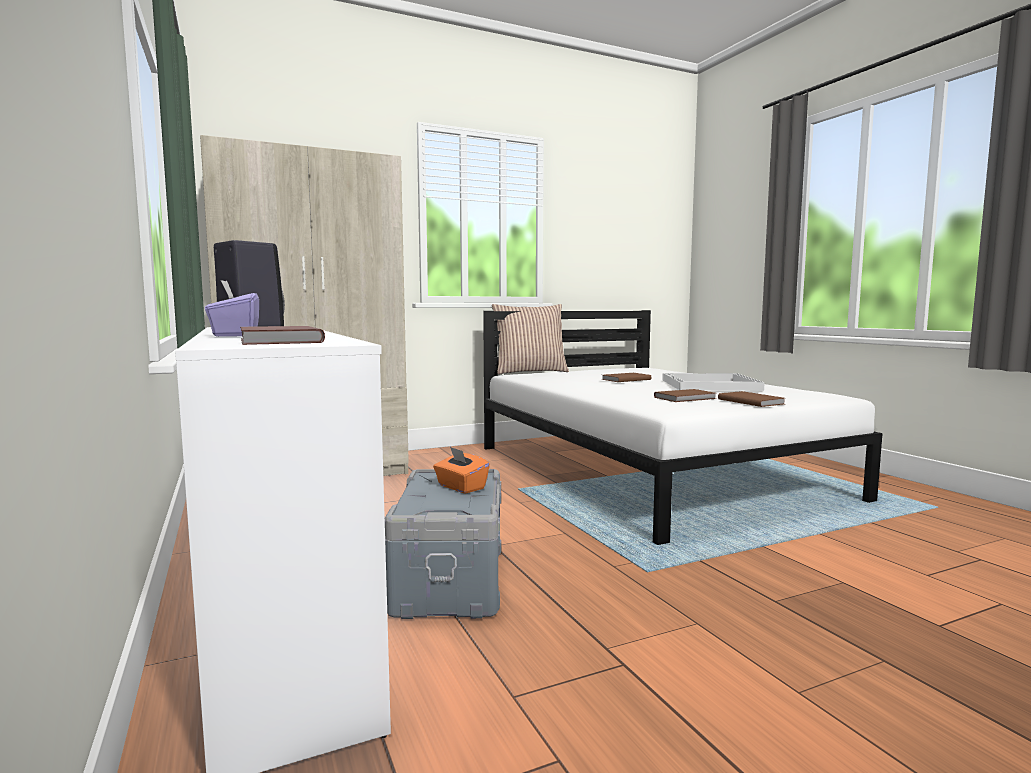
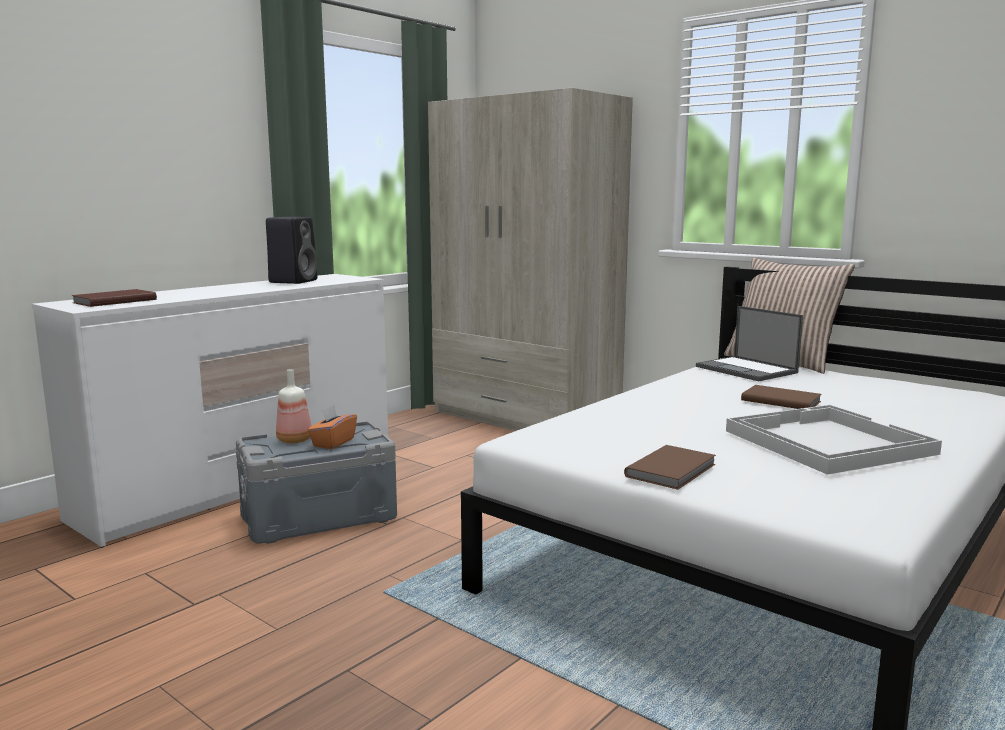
camera: 65 degrees right, 5 degrees up
purple tissue box [205,280,259,337] -> none
brown book [654,389,716,402] -> none
none -> bottle [276,369,312,443]
none -> laptop [696,306,803,381]

